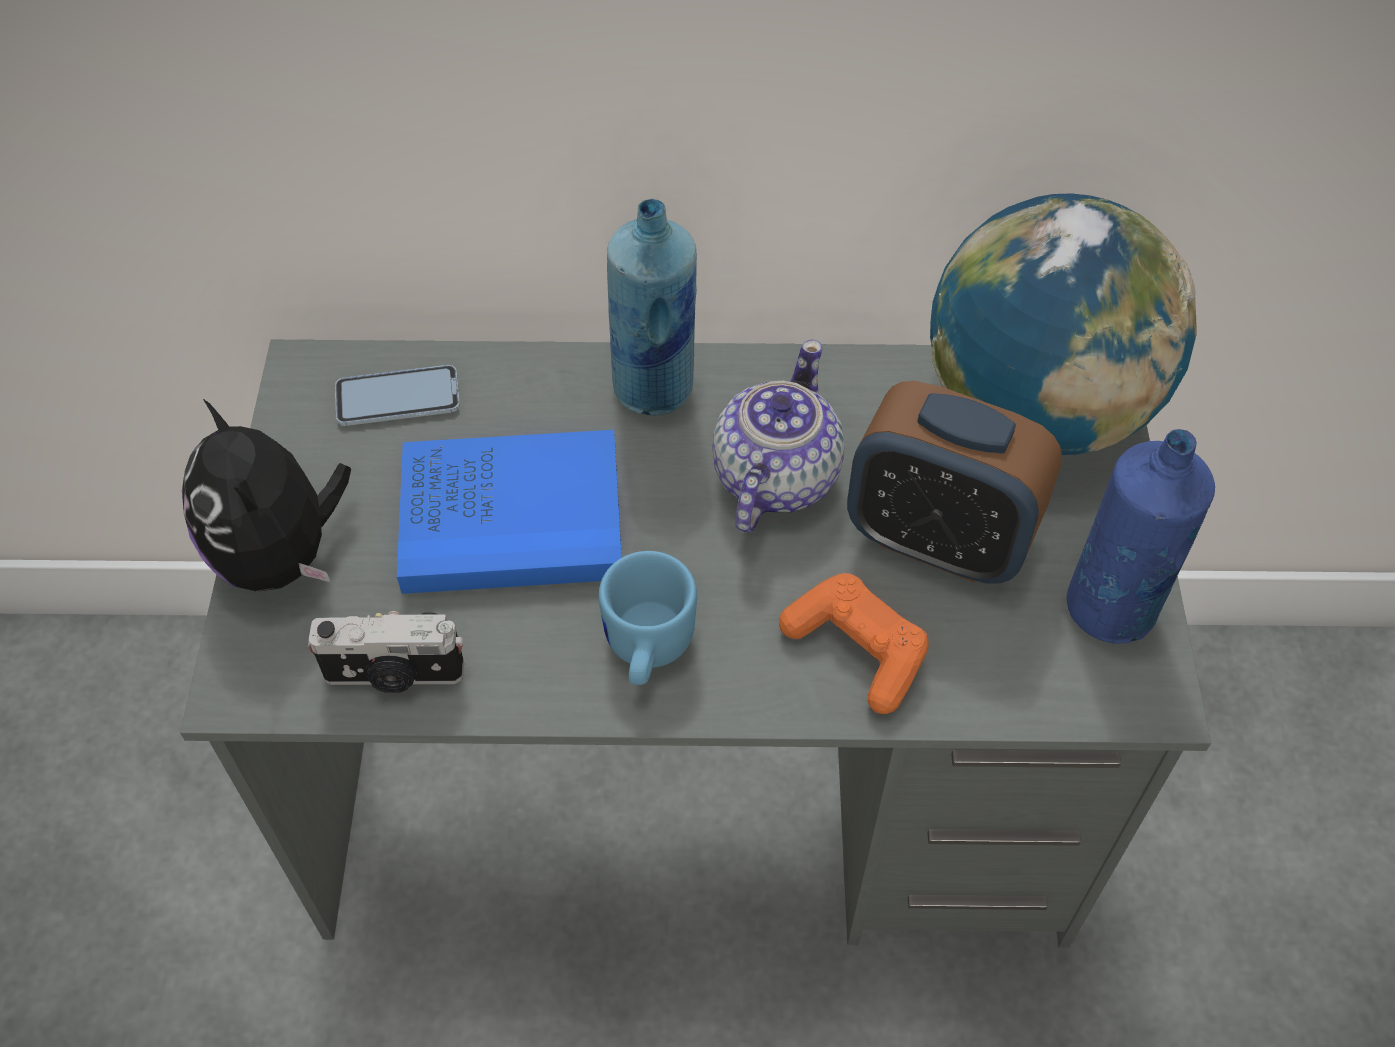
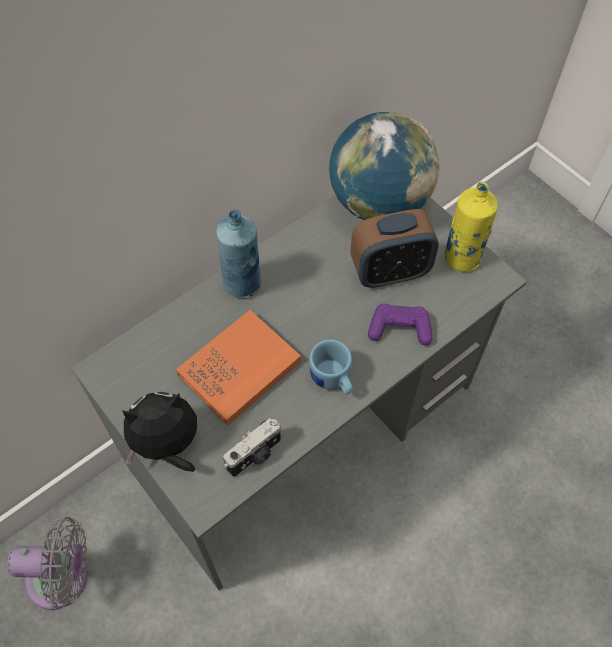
camera: 40 degrees left, 5 degrees up
plush toy [182,399,351,591] -> plush toy turned 135 degrees clockwise [122,392,197,472]
phone [335,365,460,426] -> none
blue book [397,430,622,594] -> orange book [176,310,301,425]
teapot [712,340,845,533] -> none
orange game controller [779,573,929,714] -> purple game controller [368,304,433,346]
blue bottle [1067,429,1215,644] -> yellow bottle [444,182,498,272]
none -> grey fan [7,517,87,610]

